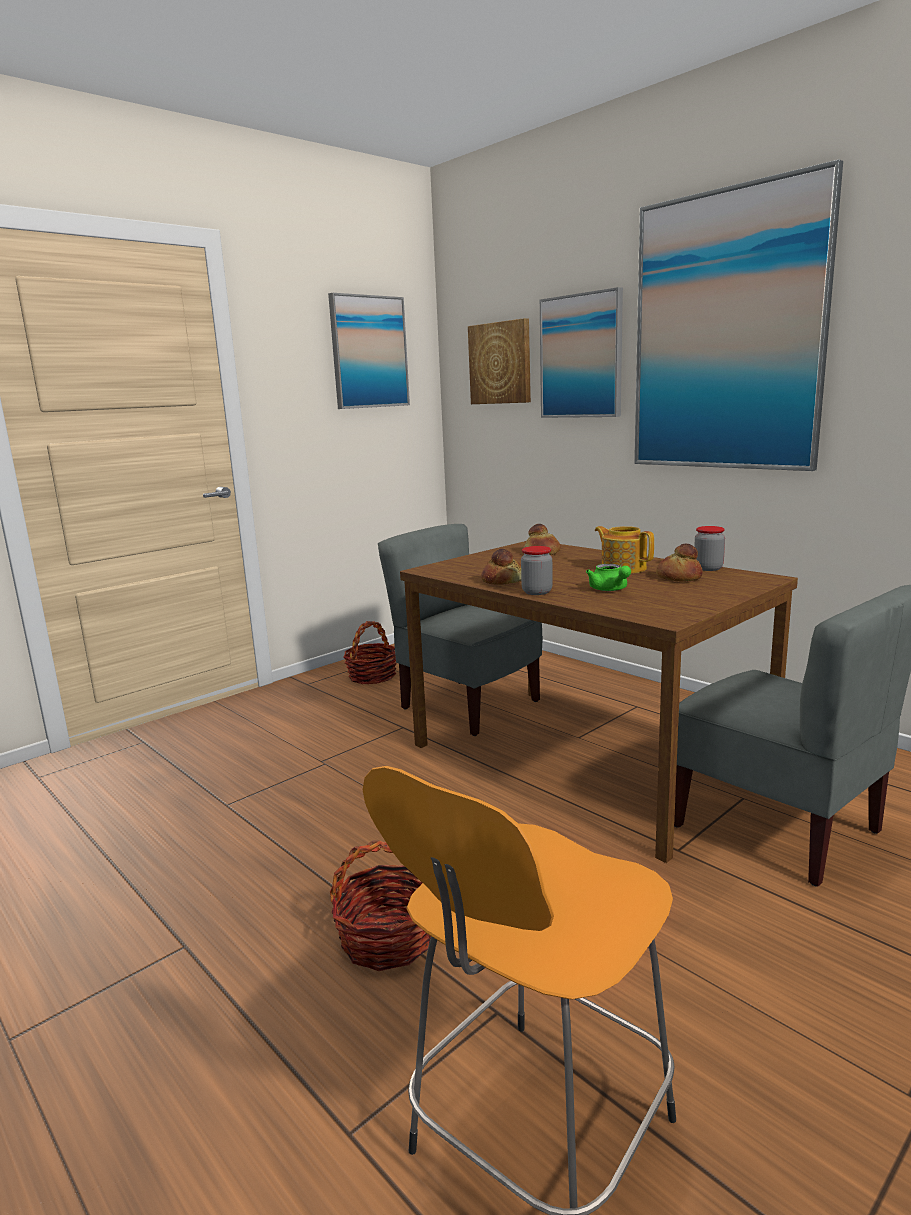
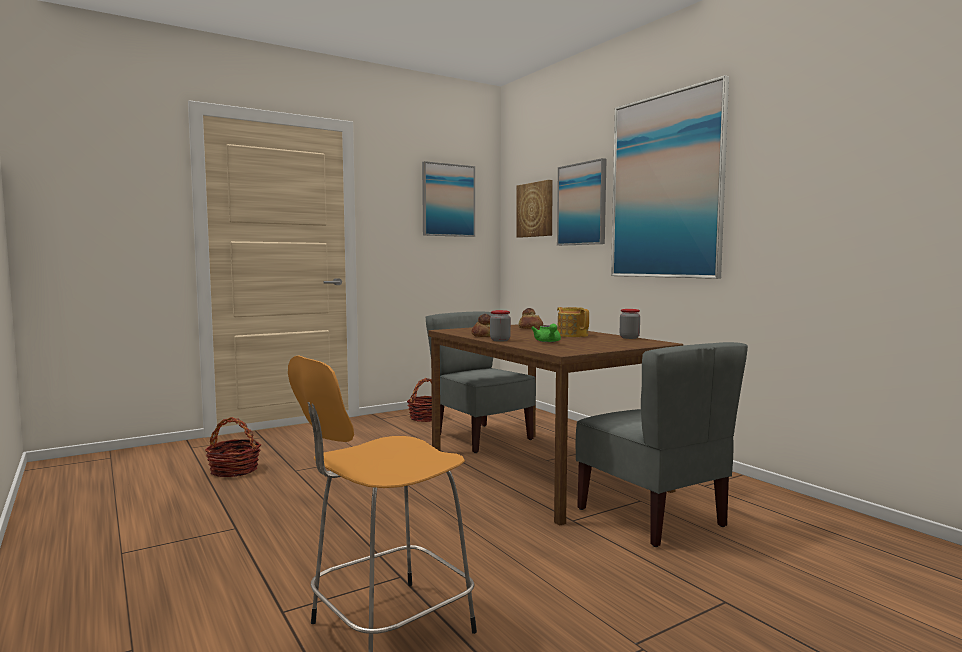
camera: 10 degrees right, 10 degrees down
basket [330,840,431,971] -> basket moved to [205,417,261,477]
bread [656,544,703,582] -> none

